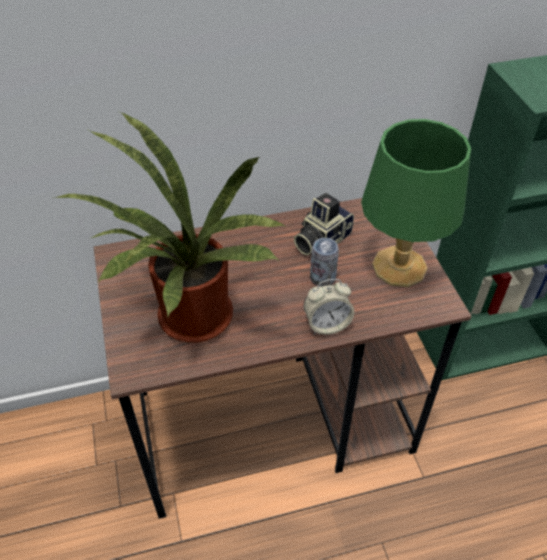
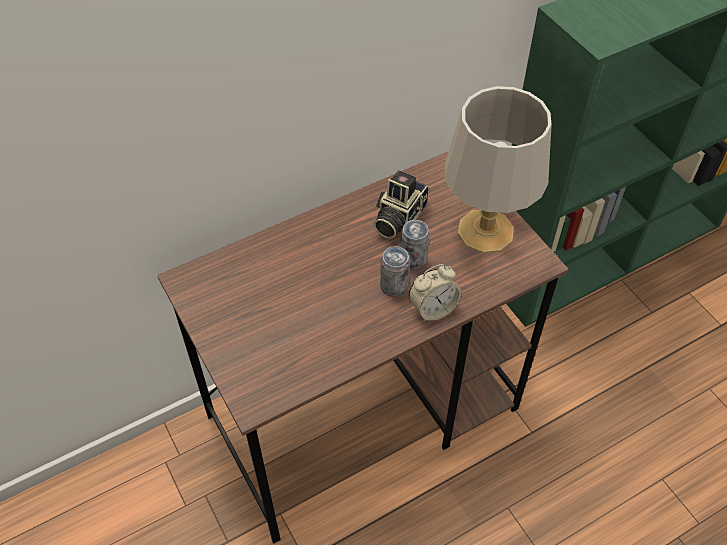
camera: 15 degrees left, 5 degrees up
potted plant [54,112,285,343] -> none
green table lamp [361,119,471,287] -> grey table lamp [445,86,552,254]
none -> can [380,246,410,297]

